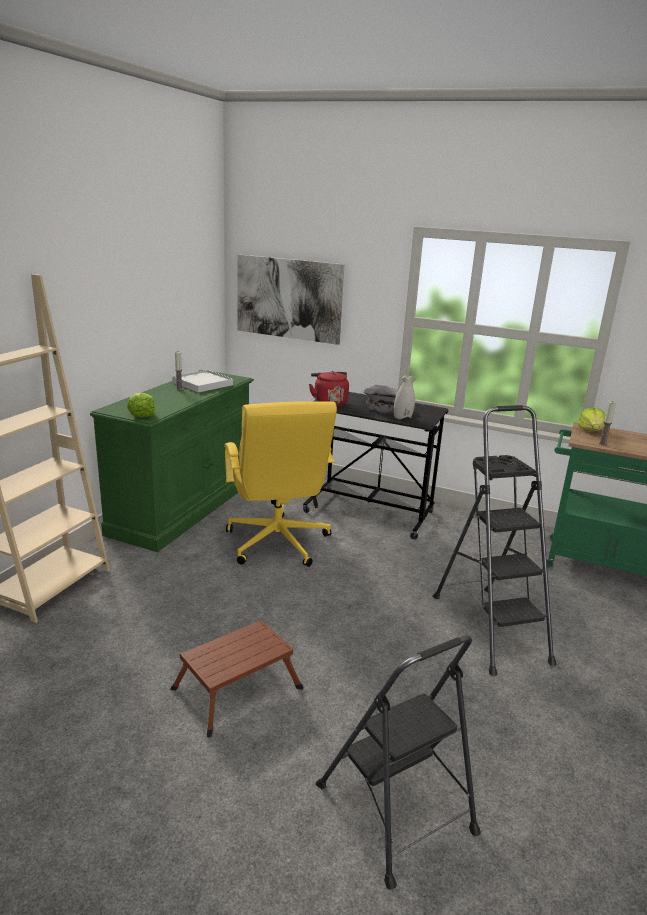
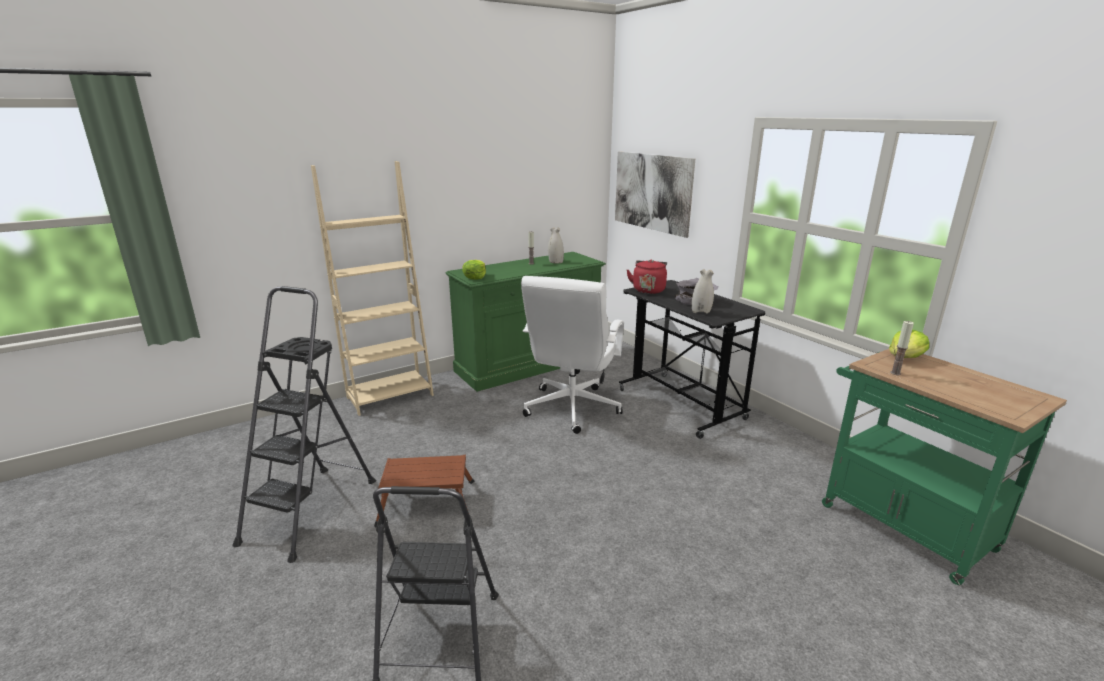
camera: 35 degrees right, 0 degrees up
white tray [172,370,233,393] -> white vase [548,227,564,263]
yellow office chair [224,401,337,567] -> white office chair [521,276,624,434]
step ladder [433,405,556,676] -> step ladder moved to [232,286,376,563]

